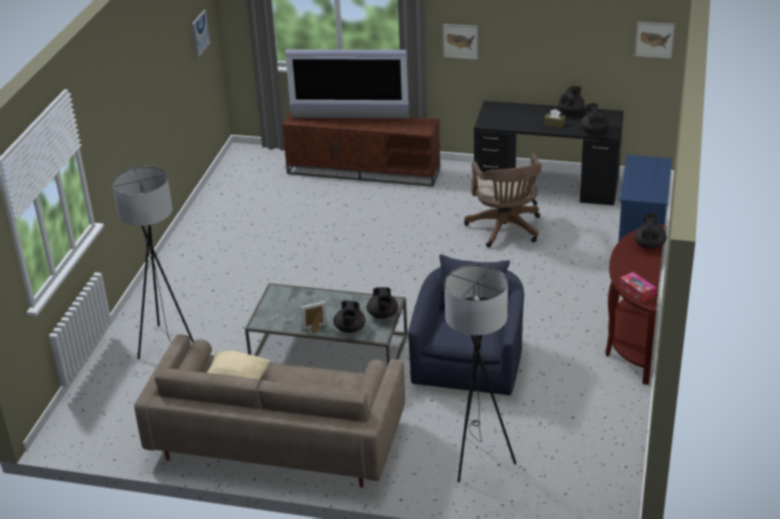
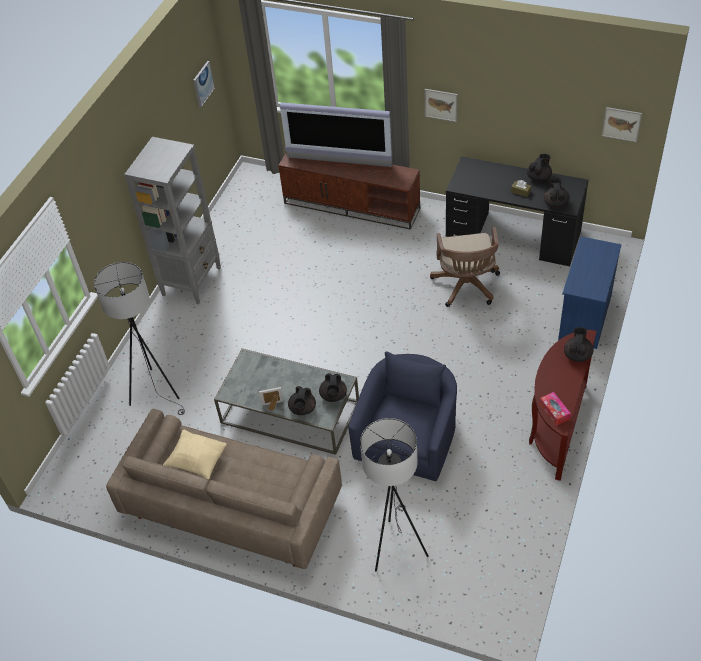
camera: 10 degrees right, 15 degrees up
none -> grey bookcase [124,137,221,305]

